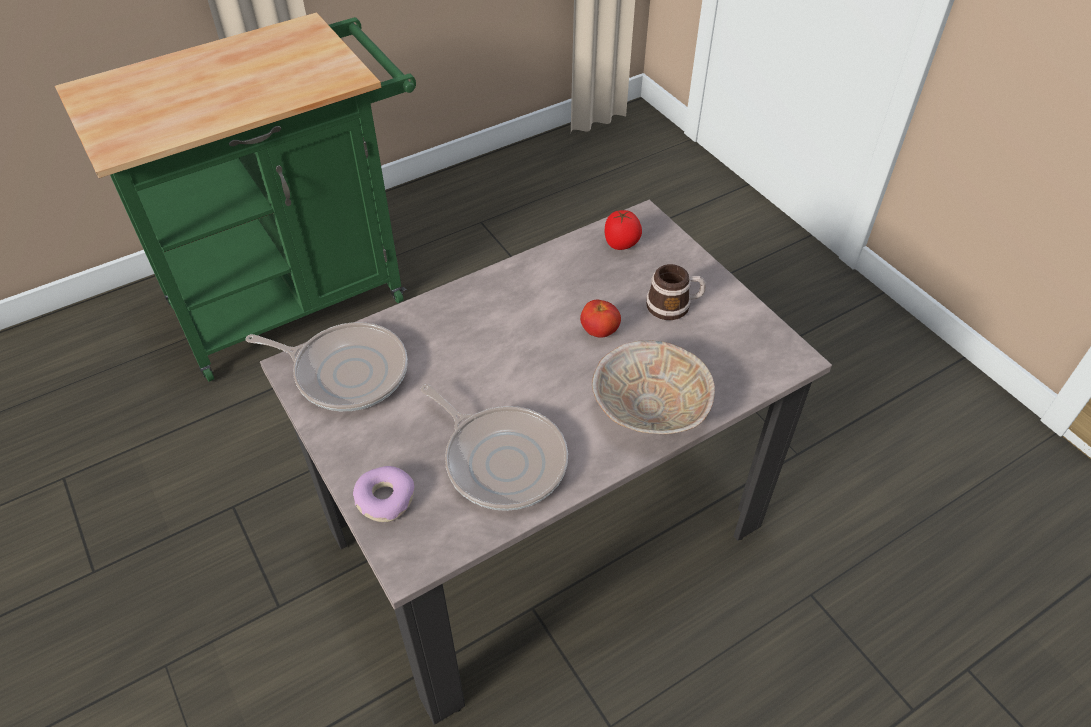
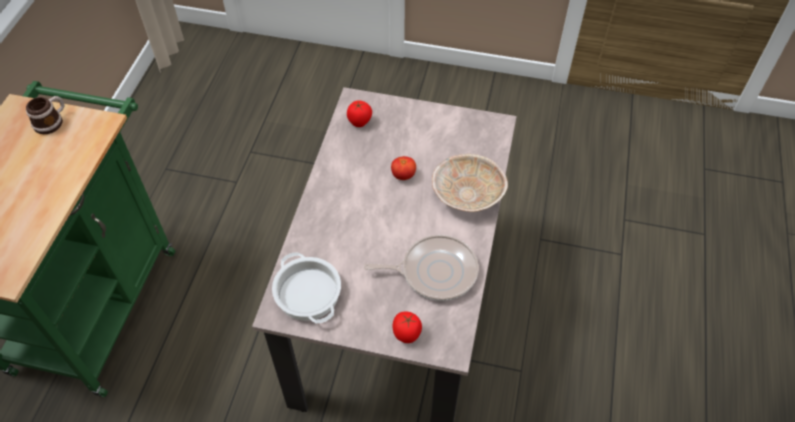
camera: 45 degrees left, 5 degrees up
frying pan [245,322,408,411] -> cooking pot [272,252,341,323]
donut [353,466,415,522] -> tomato [392,311,422,343]
mug [646,264,706,320] -> mug moved to [26,96,65,134]

